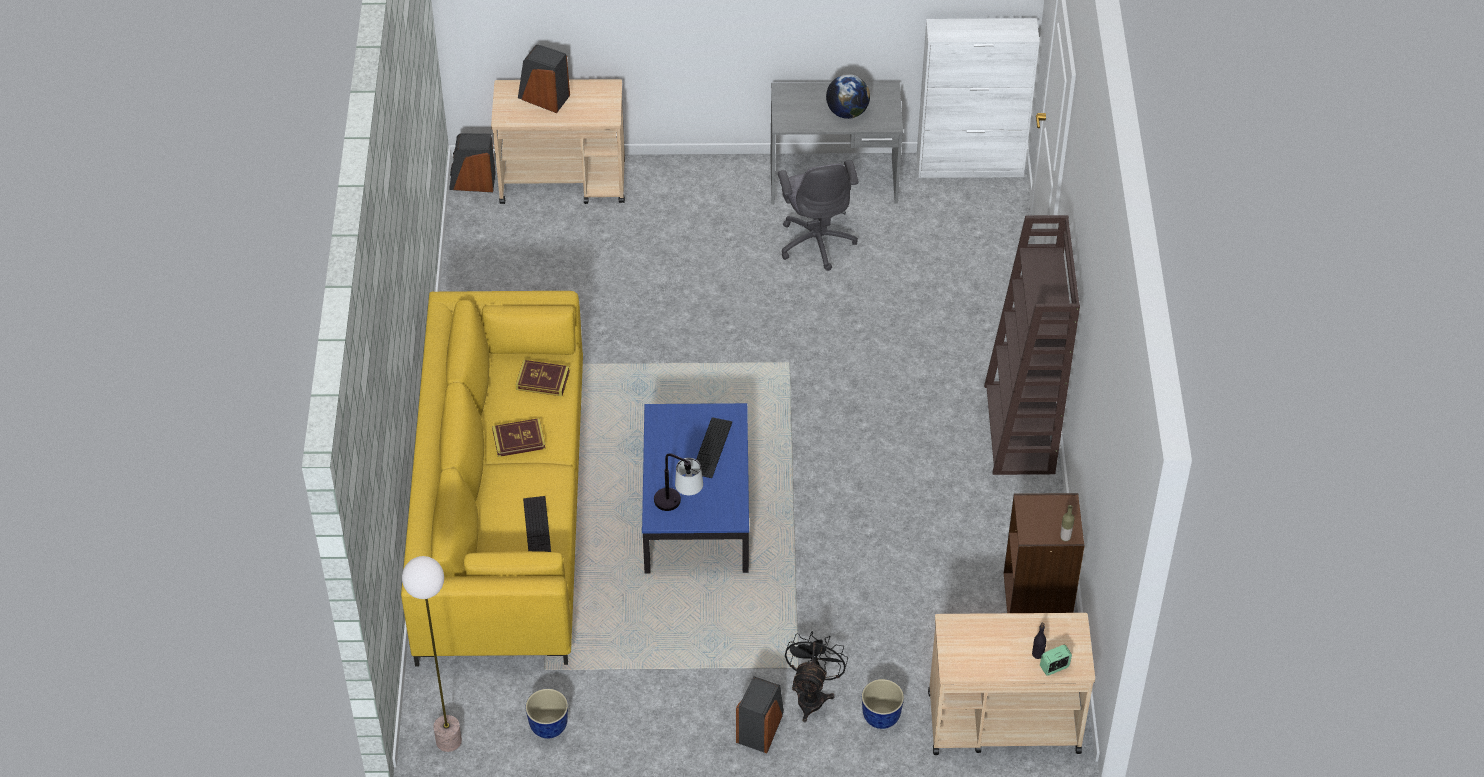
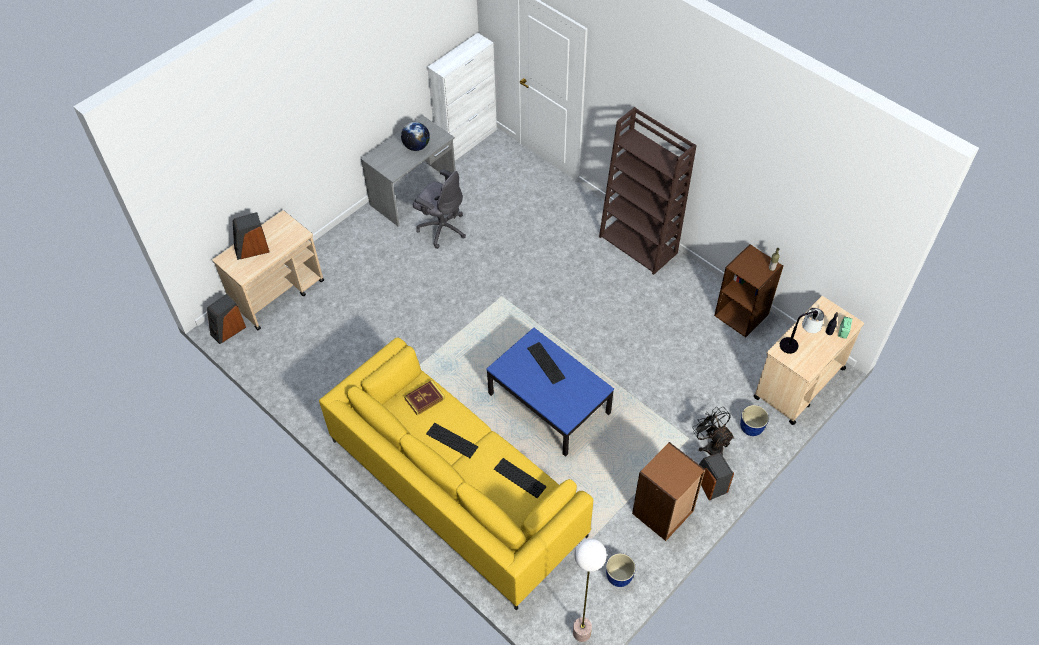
camera: 45 degrees left, 5 degrees up
book [492,418,546,457] -> keyboard [426,423,478,458]
table lamp [654,453,703,511] -> table lamp moved to [779,308,824,354]
none -> brown bookcase [632,442,705,541]

